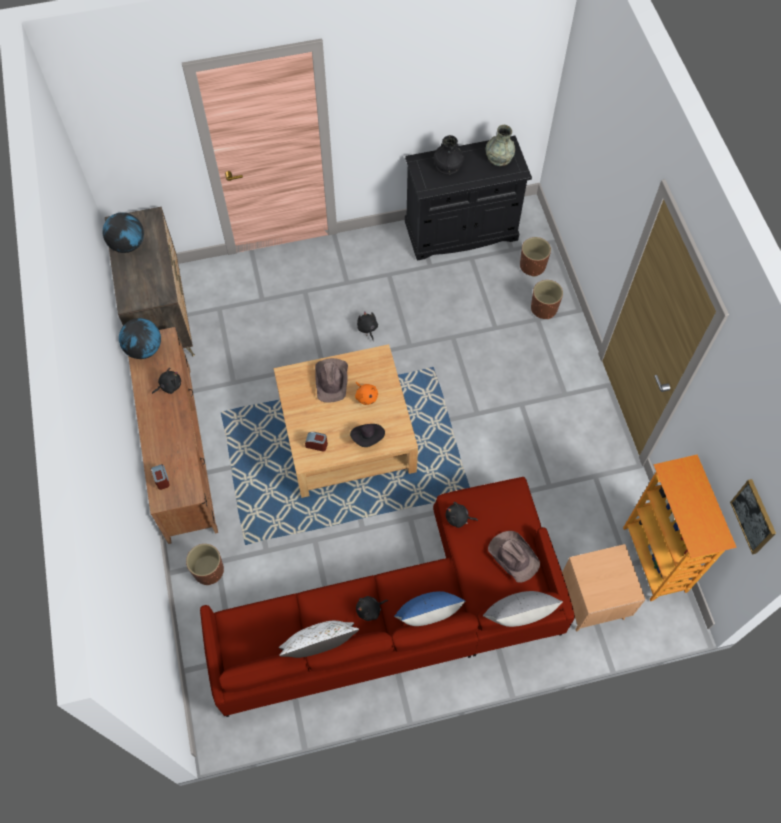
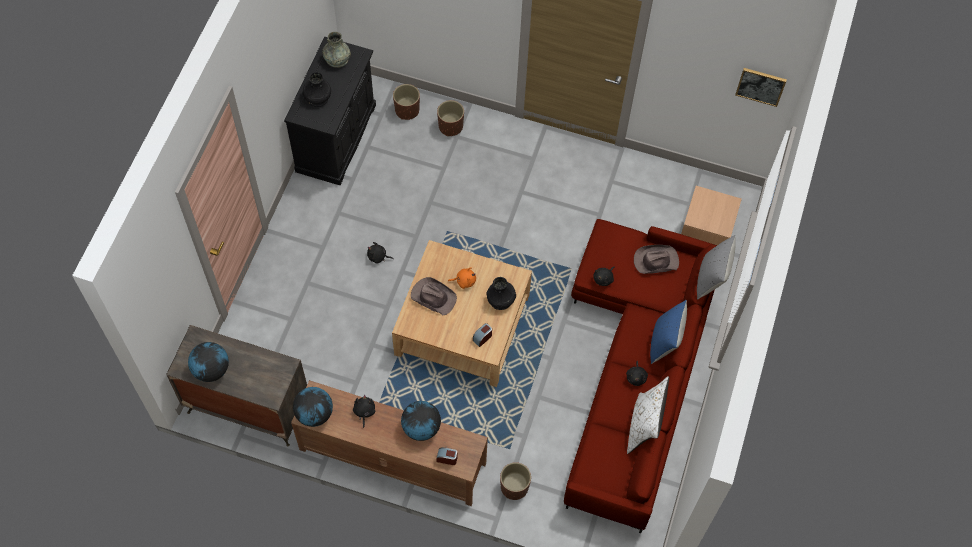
camera: 60 degrees left, 0 degrees up
black hat [350,424,385,447] -> black vase [486,277,516,310]
bookcase [623,455,737,601] -> none
none -> globe [401,401,441,441]

